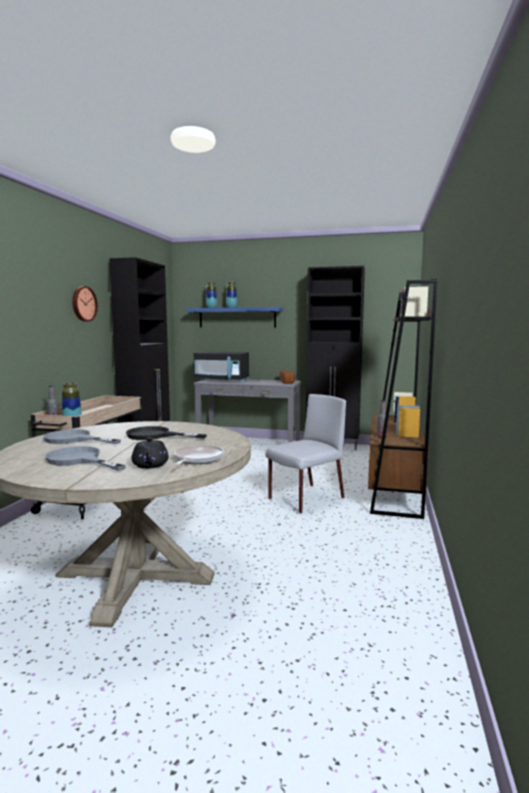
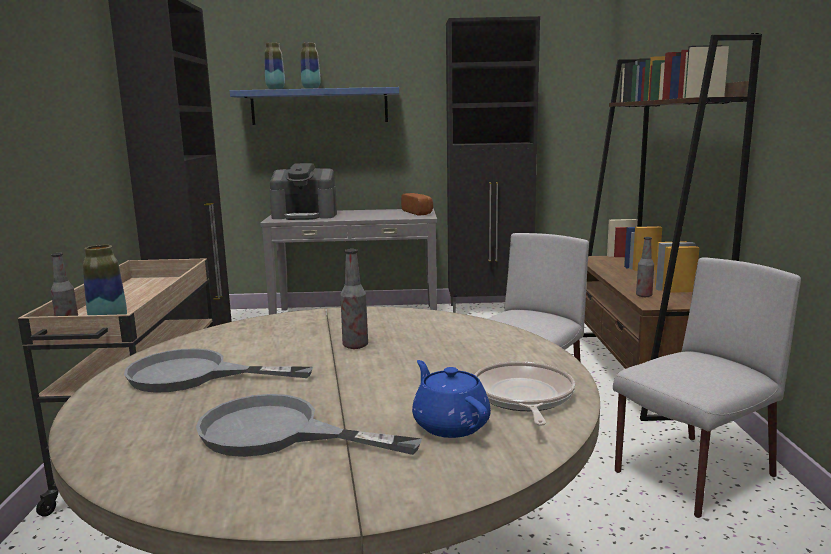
camera: 15 degrees left, 5 degrees up
wall clock [72,286,98,322] -> none
black frying pan [126,426,207,440] -> bottle [340,249,368,349]
black teapot [131,436,169,469] -> blue teapot [412,360,491,438]
black microwave [194,351,249,382] -> coffee machine [269,163,337,220]
none -> grey chair [613,257,801,518]

